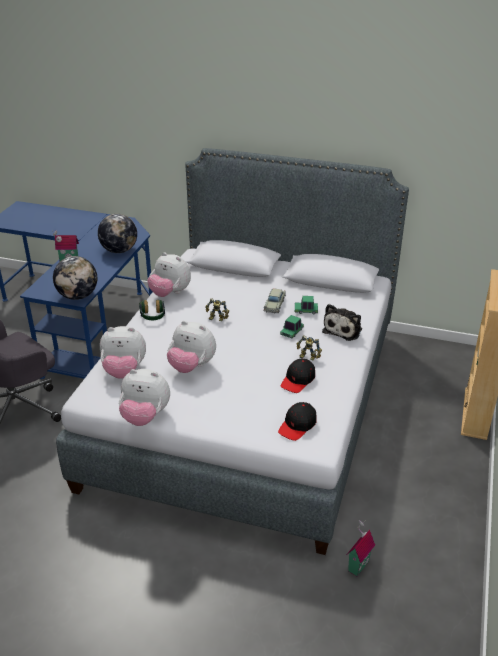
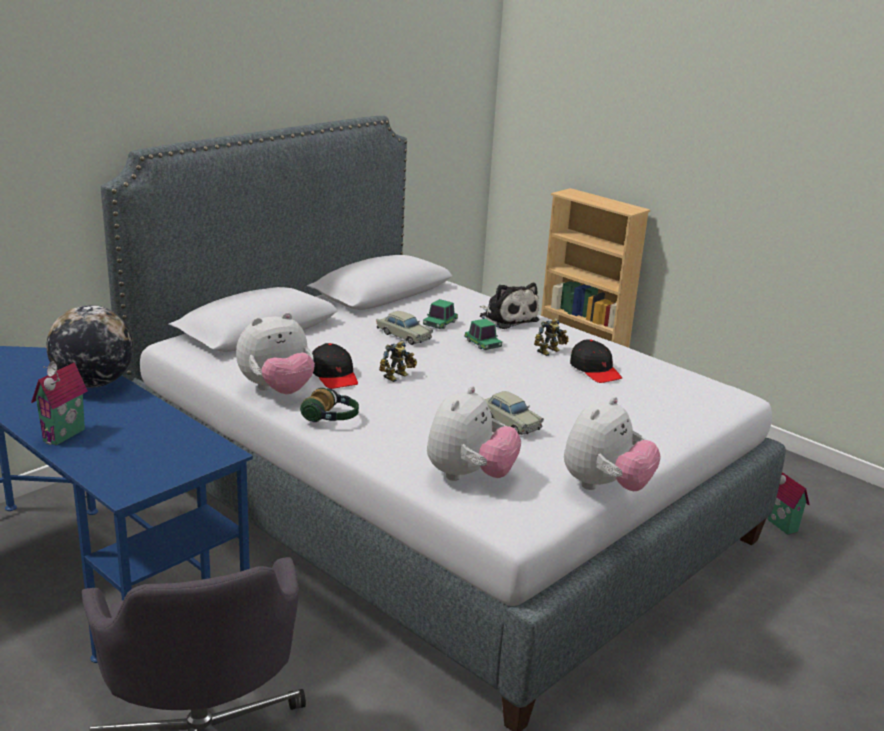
camera: 65 degrees left, 10 degrees down
globe [53,256,97,300] -> none
plush toy [167,321,216,373] -> beige toy car [484,391,544,435]
black cap [278,402,316,441] -> black cap moved to [312,343,358,389]

